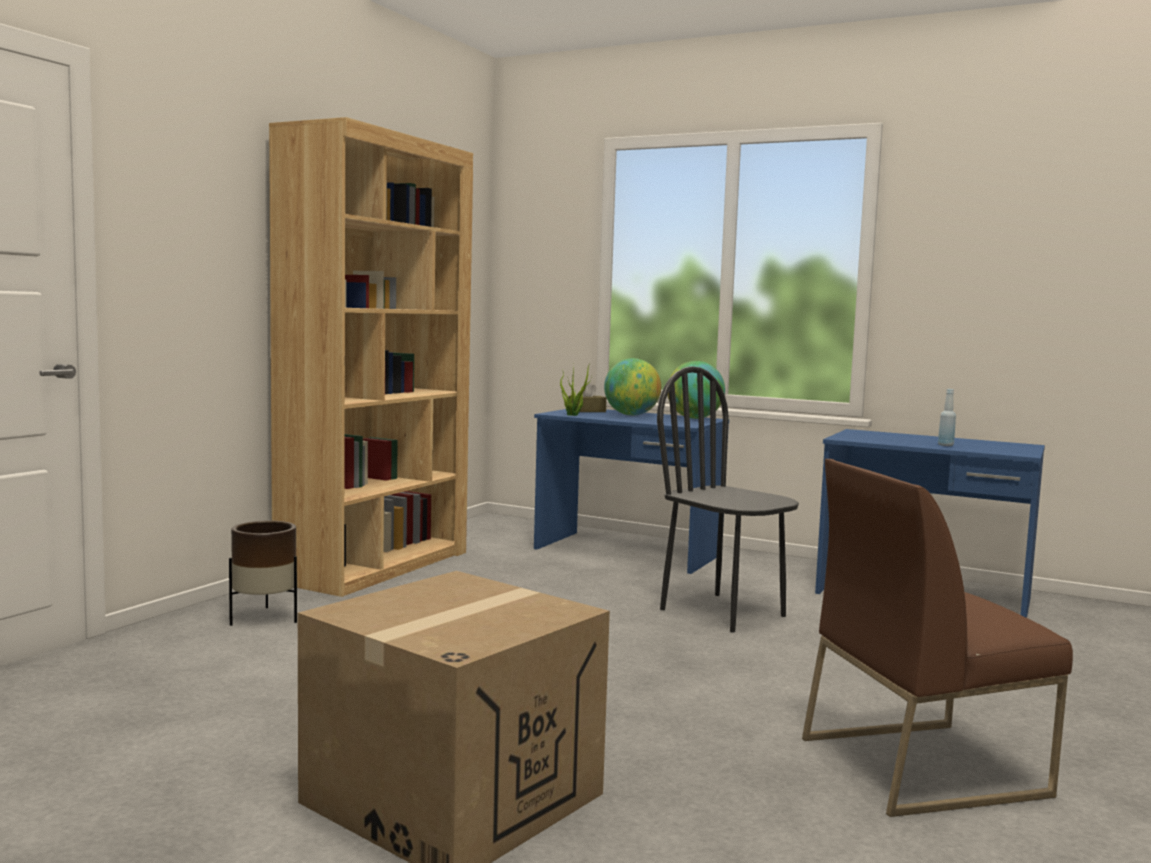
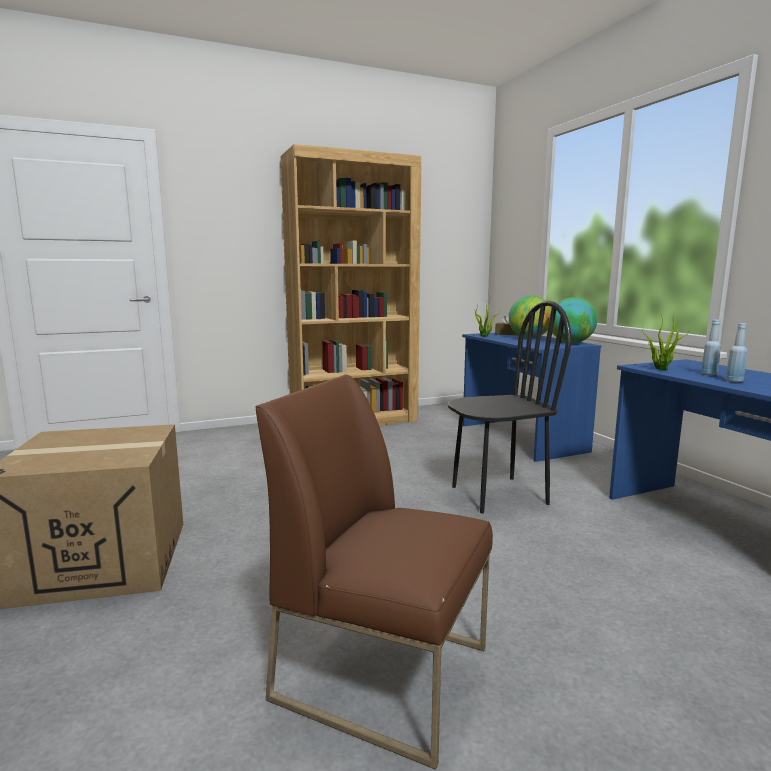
camera: 40 degrees right, 5 degrees up
brown planter [229,521,297,626] -> none
black chair [657,366,799,633] -> black chair turned 75 degrees clockwise [448,301,571,513]
none -> potted plant [642,308,690,371]
none -> blue bottle [701,320,721,375]

